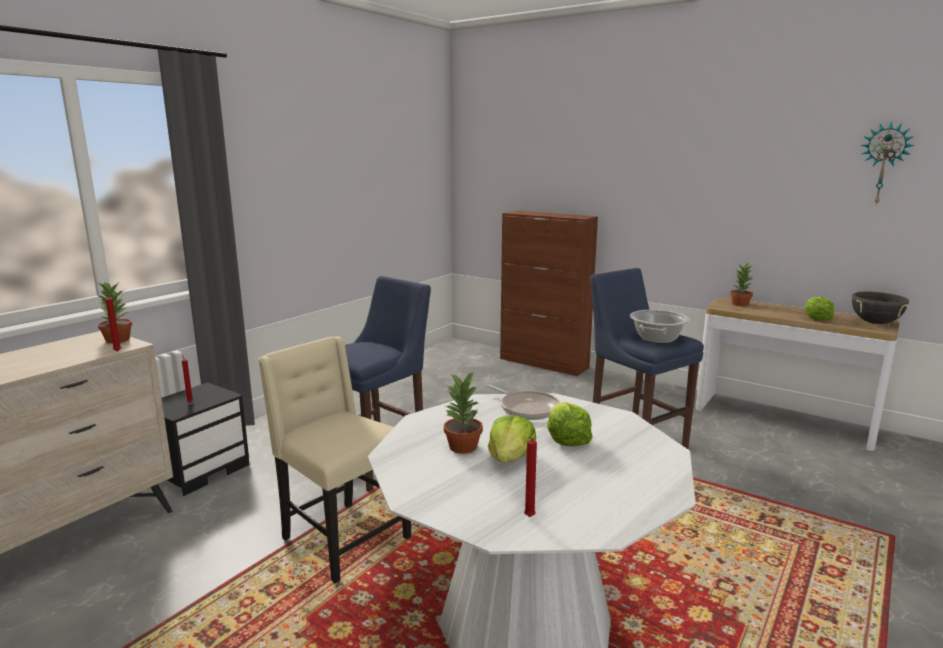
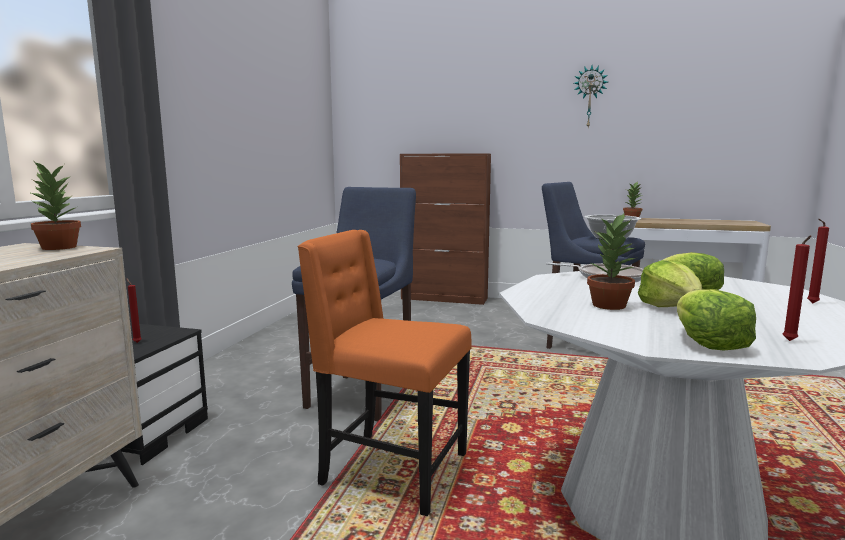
camera: 20 degrees left, 5 degrees down
red candle [102,293,121,352] -> red candle moved to [807,219,829,303]
beige chair [258,337,411,584] -> orange chair [297,230,472,516]
lettuce [805,297,834,321] -> lettuce moved to [677,289,756,351]
black cooking pot [852,291,909,324] -> none
wall clock [861,121,914,205] -> wall clock moved to [574,66,608,127]

